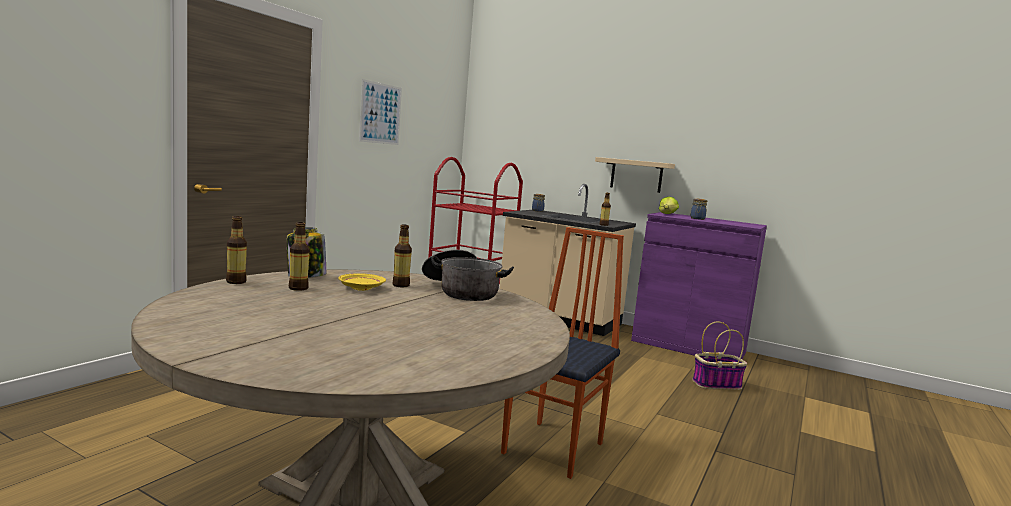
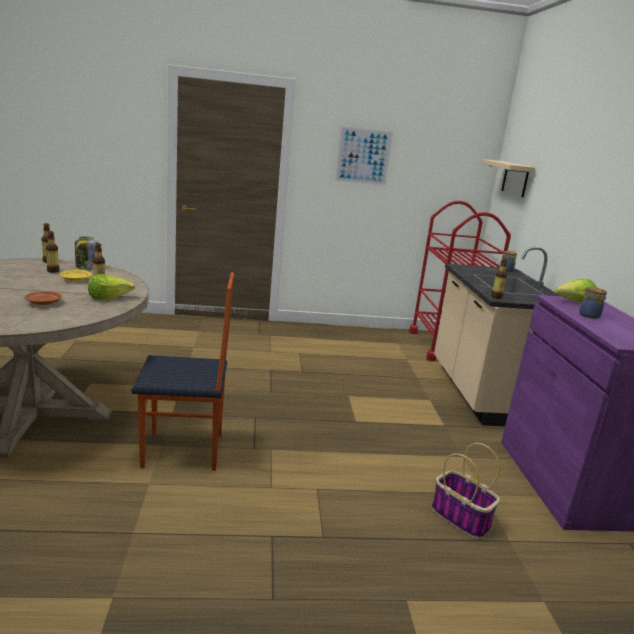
camera: 55 degrees right, 10 degrees up
cooking pot [422,250,514,301] -> lettuce [88,274,135,300]
beige shelf [595,157,675,193] -> beige shelf moved to [481,159,535,197]
none -> brown plate [25,291,62,305]

